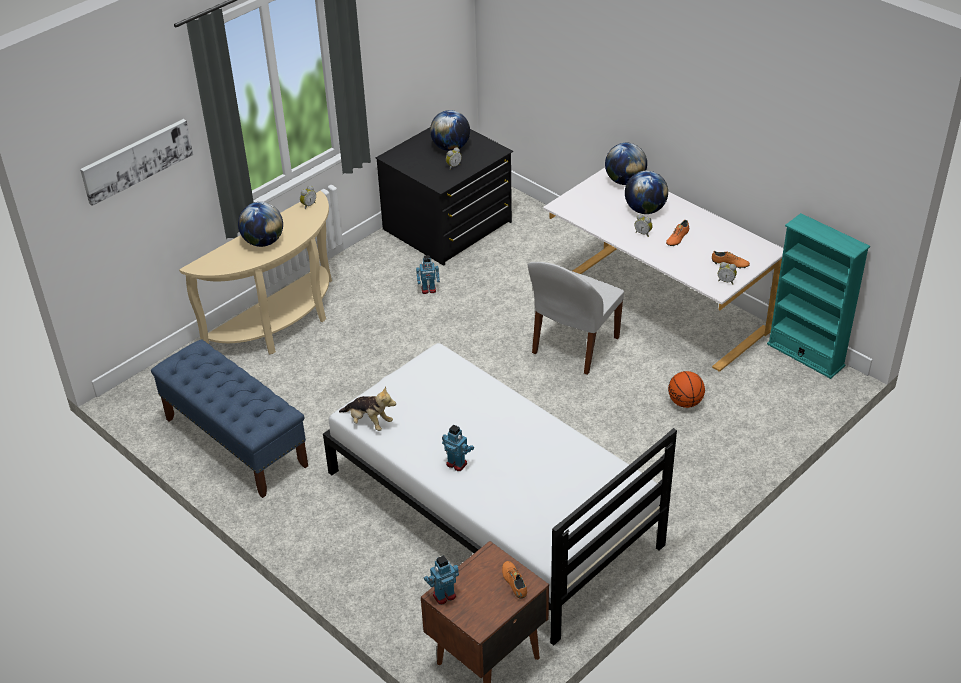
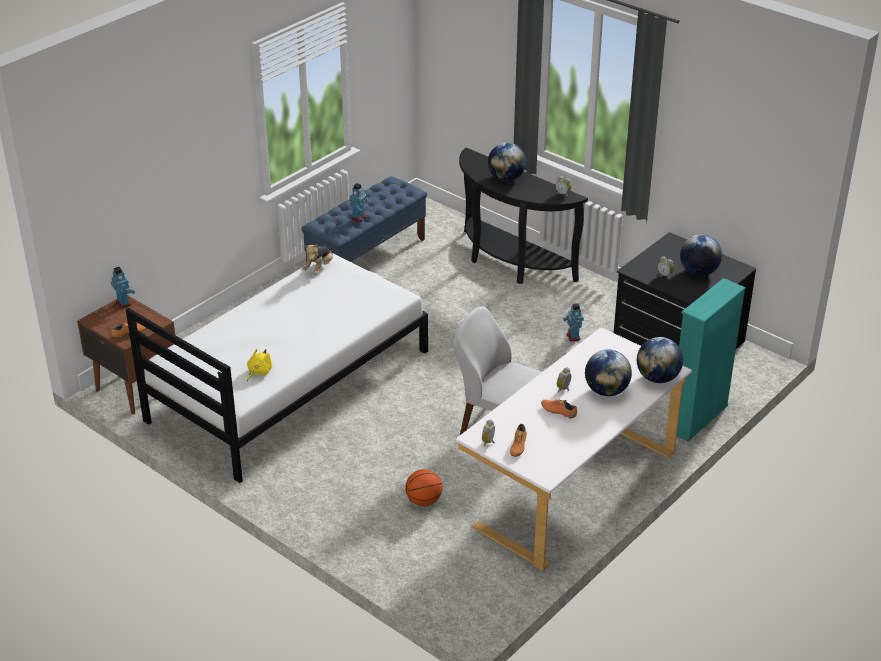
camera: 85 degrees right, 5 degrees down
picture [80,119,193,206] -> none
beige console table [179,191,332,354] -> black console table [459,148,588,284]
toy robot [442,424,474,471] -> toy robot moved to [350,183,371,222]
turquoise bookcase [767,213,870,379] -> turquoise bookcase moved to [677,278,746,442]
none -> yellow plush toy [247,348,272,381]

